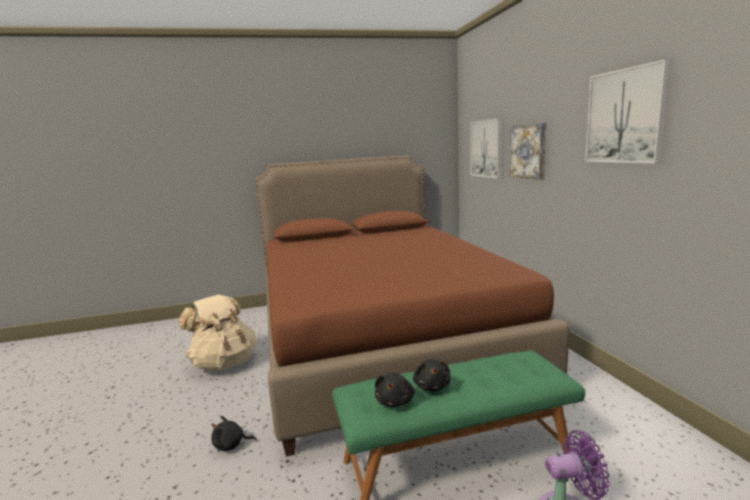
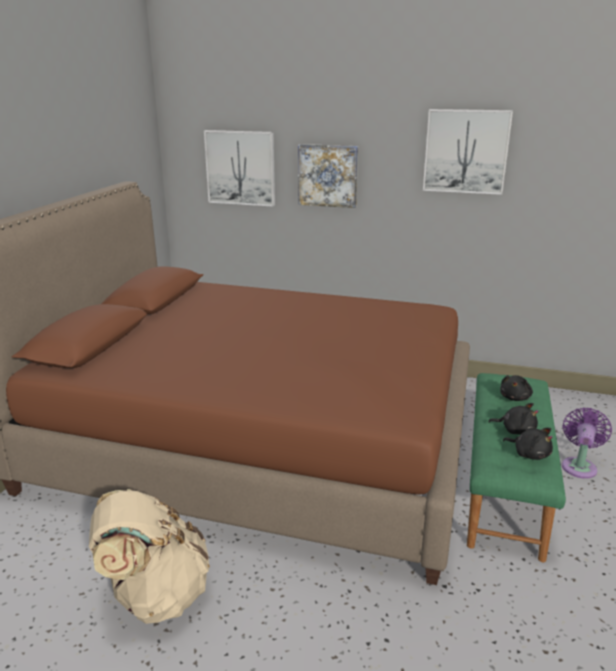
camera: 60 degrees left, 10 degrees up
black plush toy [211,416,257,451] -> black plush toy moved to [500,375,533,401]

